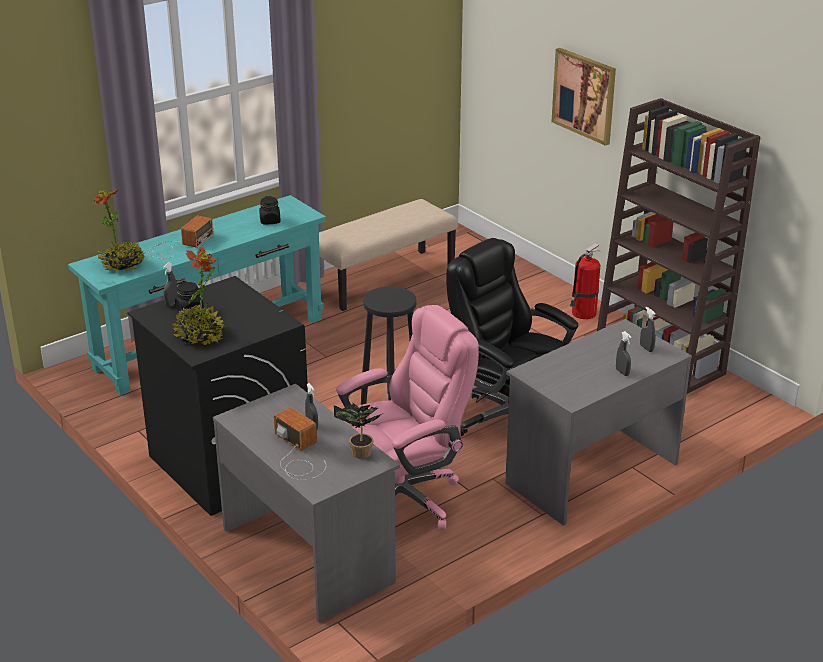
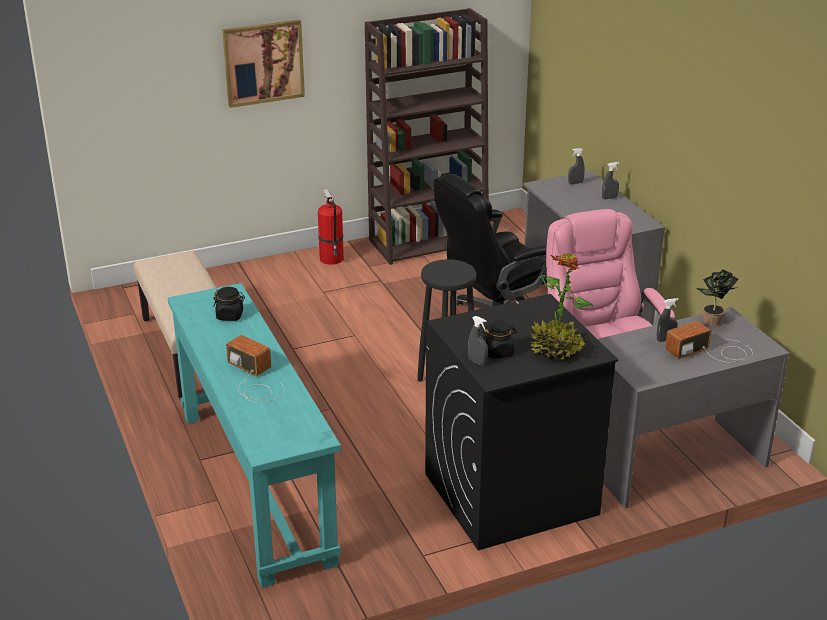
camera: 75 degrees left, 0 degrees up
potted plant [93,189,145,272] -> none

